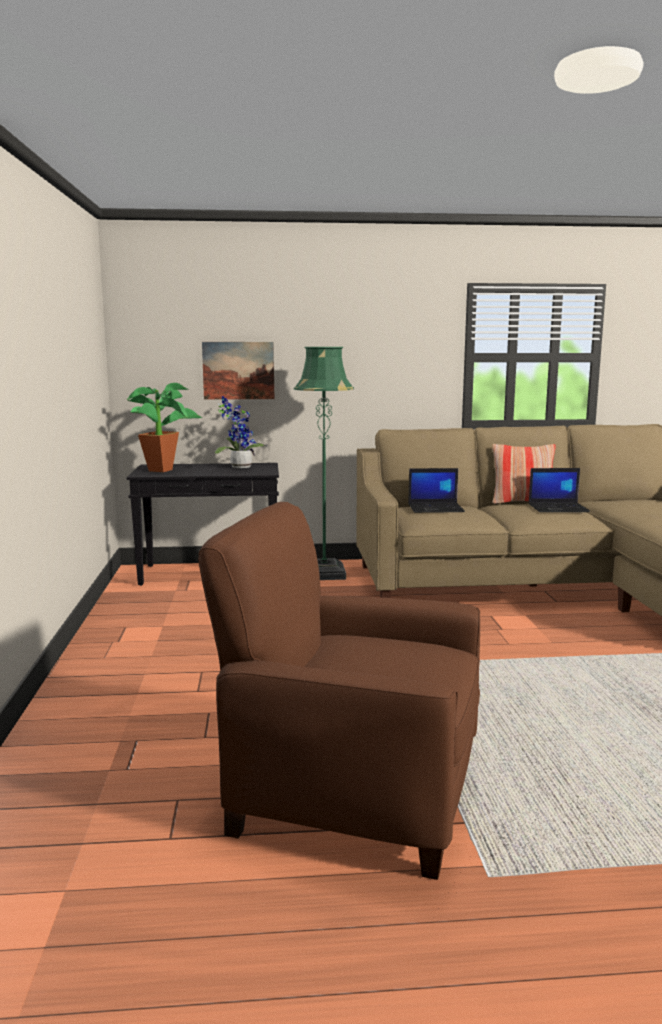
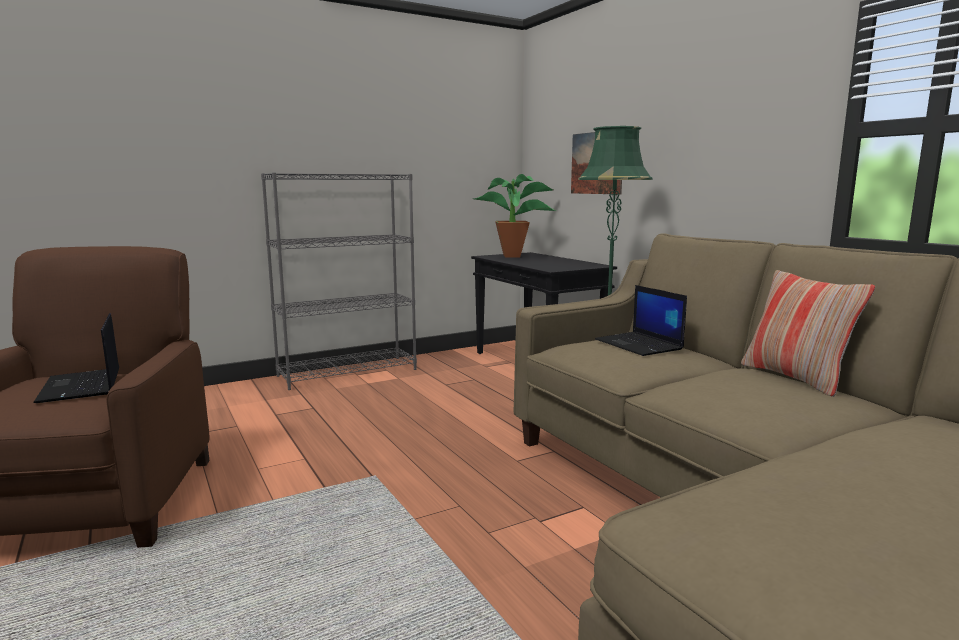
camera: 65 degrees right, 0 degrees up
potted plant [214,396,266,468] -> none
laptop [529,468,590,512] -> laptop moved to [33,313,119,403]
none -> grey bookcase [261,173,417,390]

